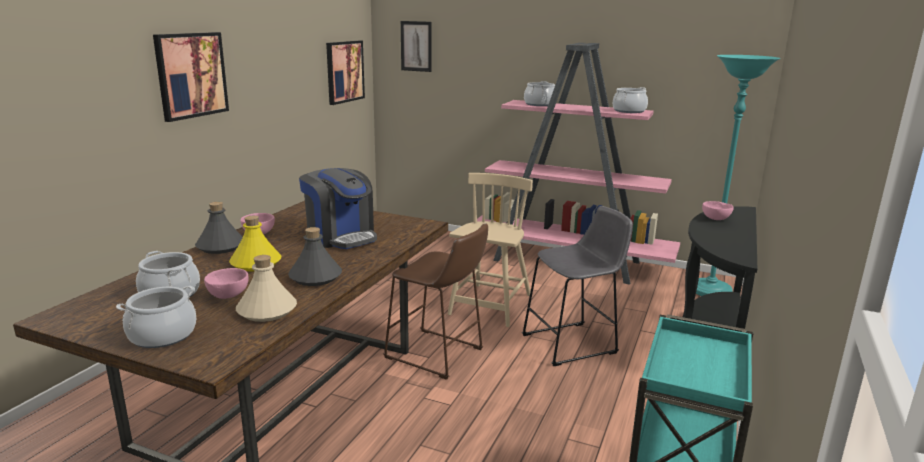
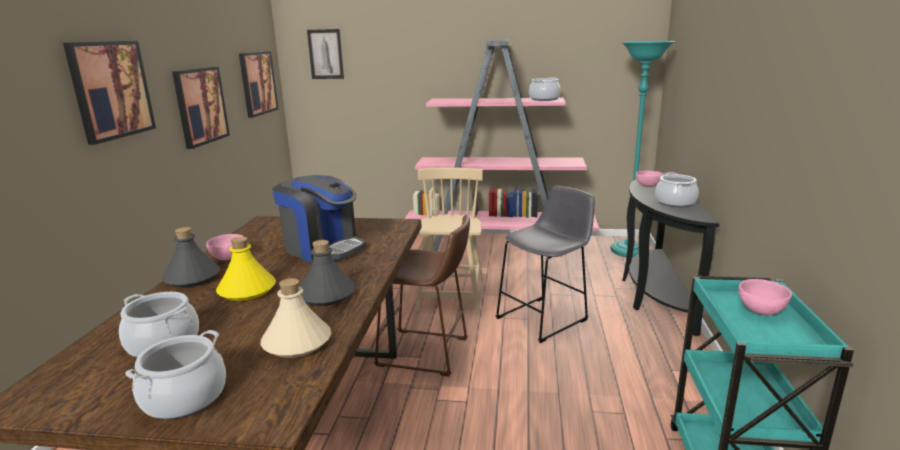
camera: 15 degrees left, 0 degrees up
pink bowl [204,268,249,299] -> pink bowl moved to [739,279,792,315]
cooking pot [524,81,555,106] -> cooking pot moved to [655,172,699,207]
none -> picture [172,67,230,149]

